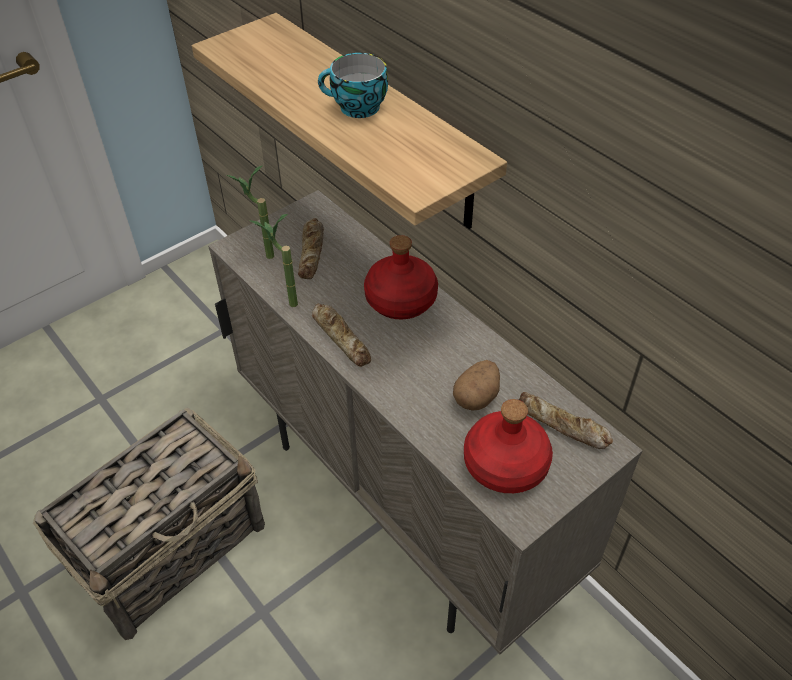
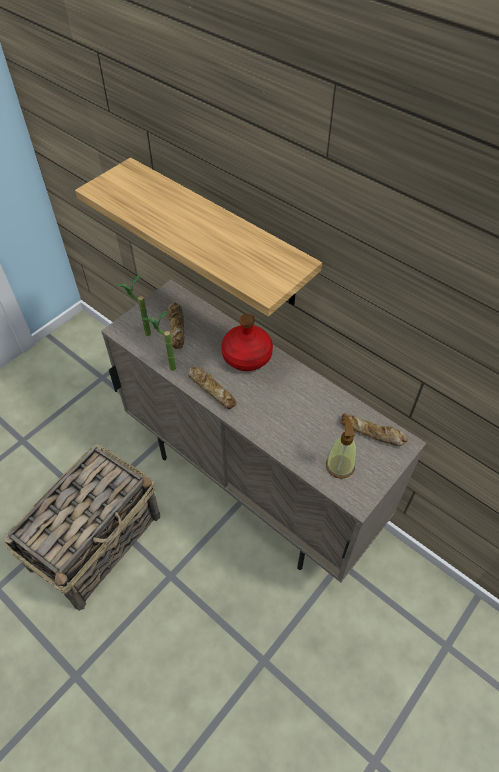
camera: 10 degrees left, 5 degrees up
cup [318,53,388,118] -> none
potato [453,360,500,411] -> none
red bottle [464,399,553,493] -> soap dispenser [326,417,356,479]

